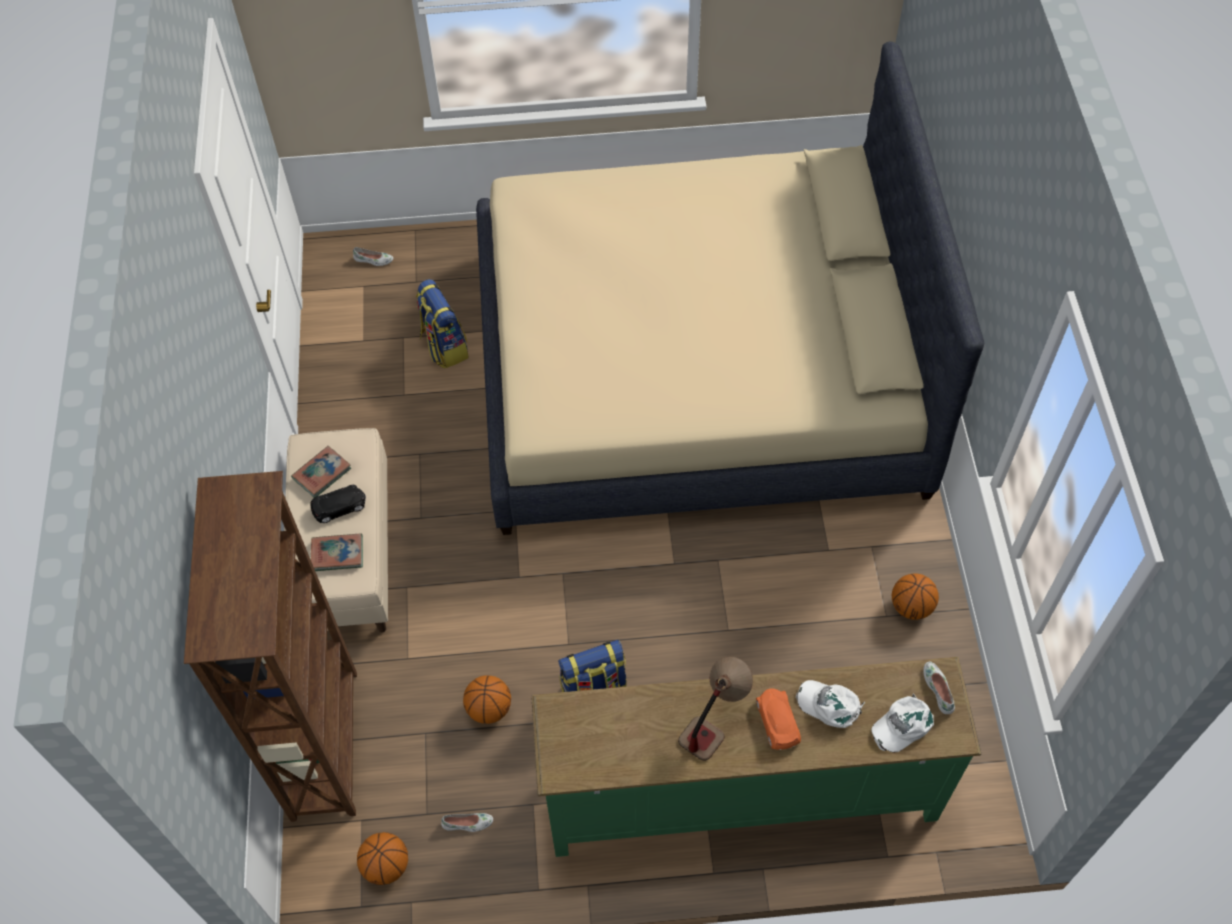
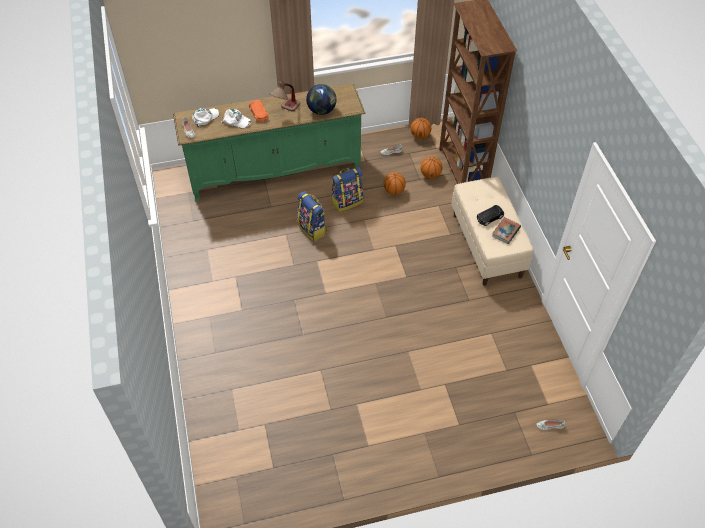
camera: 170 degrees right, 5 degrees down
book [311,533,363,571] -> none
backpack [416,279,469,369] -> backpack moved to [297,191,327,242]
beige bed [476,41,985,535] -> none
basketball [892,573,939,620] -> basketball moved to [421,157,442,179]
none -> globe [306,84,337,115]

